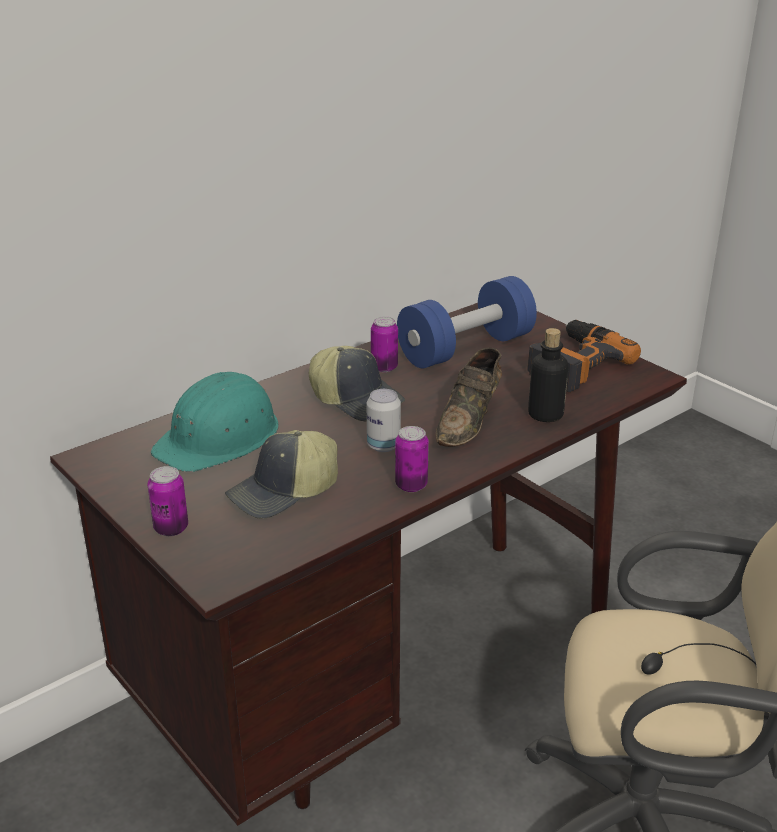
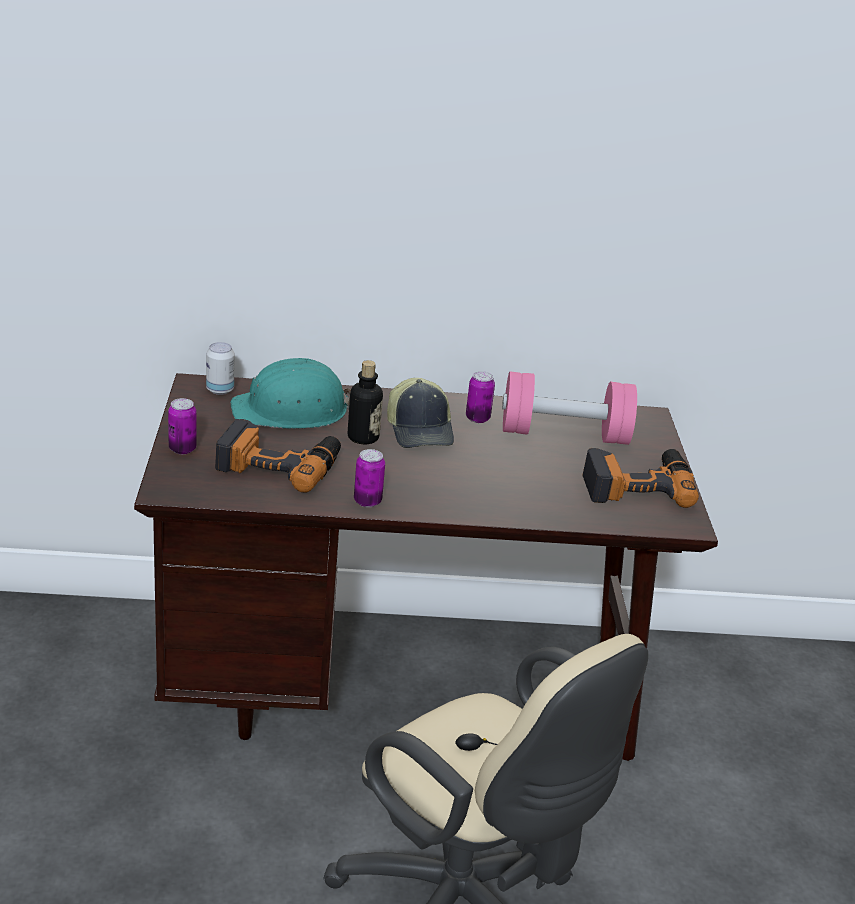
camera: 35 degrees right, 0 degrees up
cap [225,430,338,519] -> power drill [215,419,341,493]
can [367,389,401,452] -> can moved to [206,342,235,395]
blue dumbbell [397,276,537,368] -> pink dumbbell [502,371,637,445]
brown shoe [436,347,502,447] -> none
bottle [528,328,568,422] -> bottle moved to [348,360,383,444]

